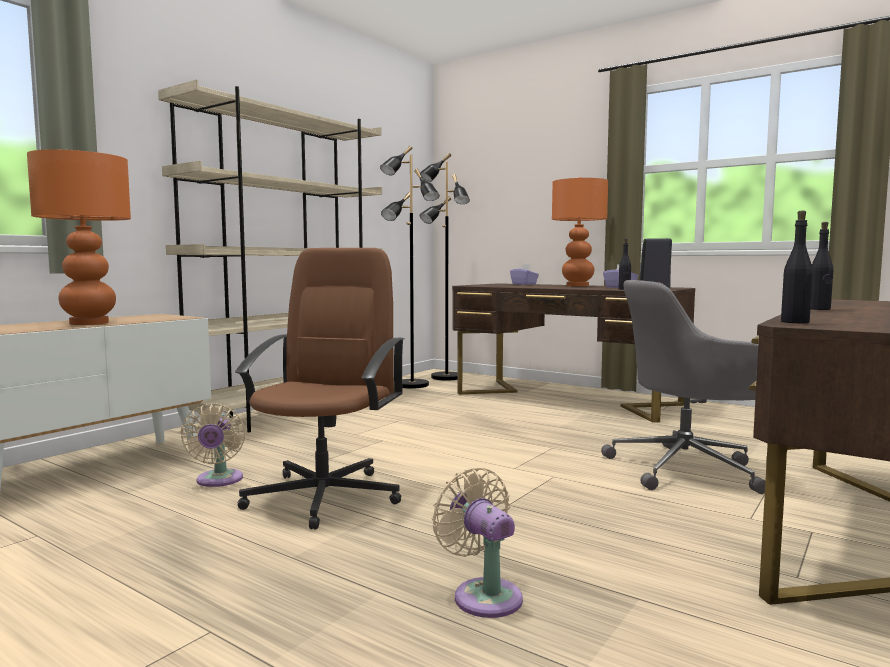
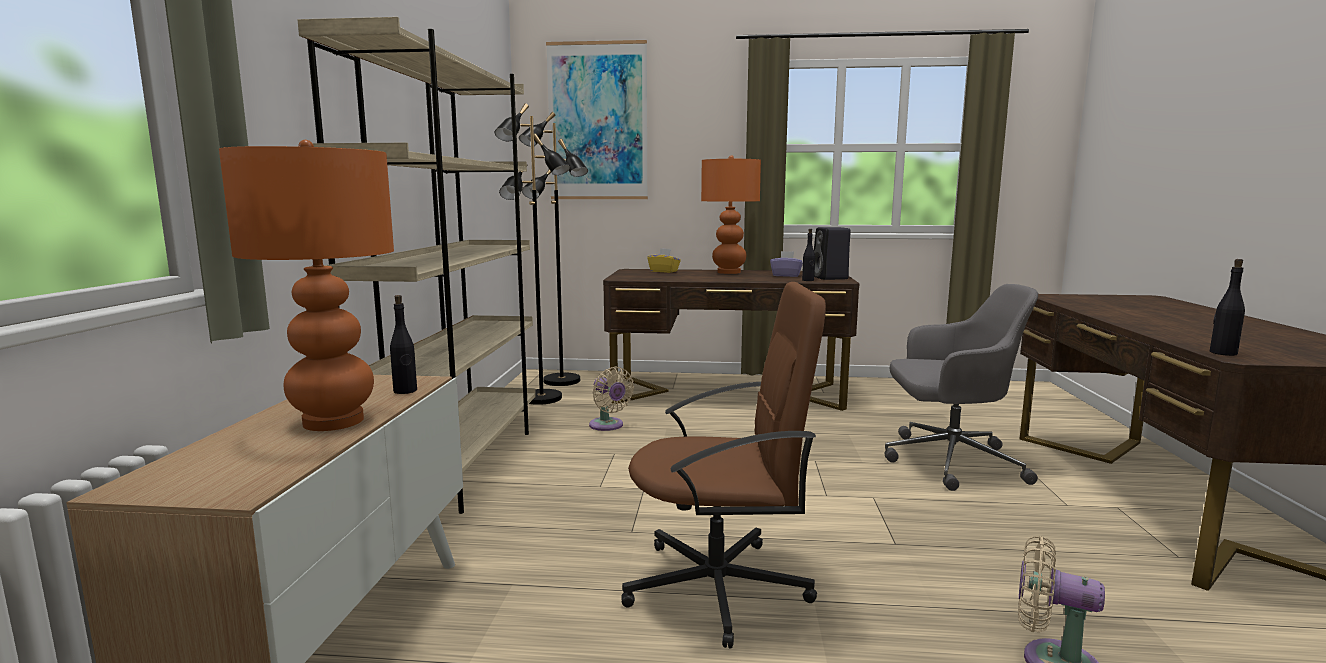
camera: 30 degrees left, 5 degrees up
beige fan [181,403,245,487] -> beige fan moved to [589,367,634,431]
brown office chair [235,248,405,530] -> brown office chair turned 105 degrees clockwise [622,282,826,649]
purple tissue box [510,264,539,285] -> yellow tissue box [647,248,681,273]
grey office chair [601,280,765,494] -> grey office chair turned 135 degrees counterclockwise [885,284,1038,491]
black bottle [810,222,833,310] -> black bottle moved to [390,295,417,394]
none -> picture [546,40,648,199]

